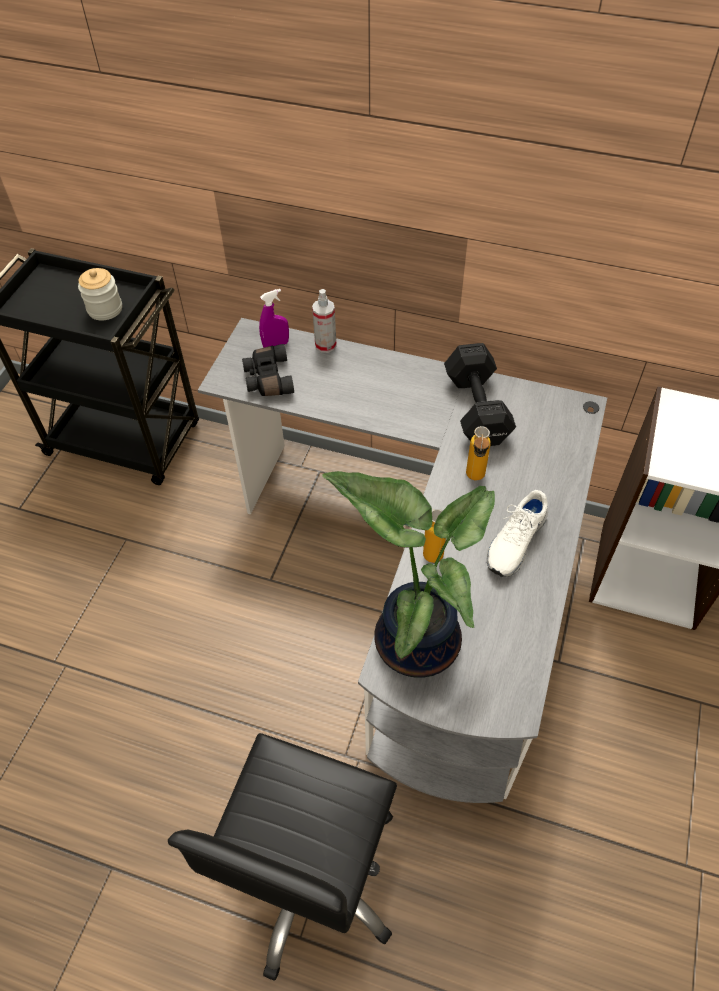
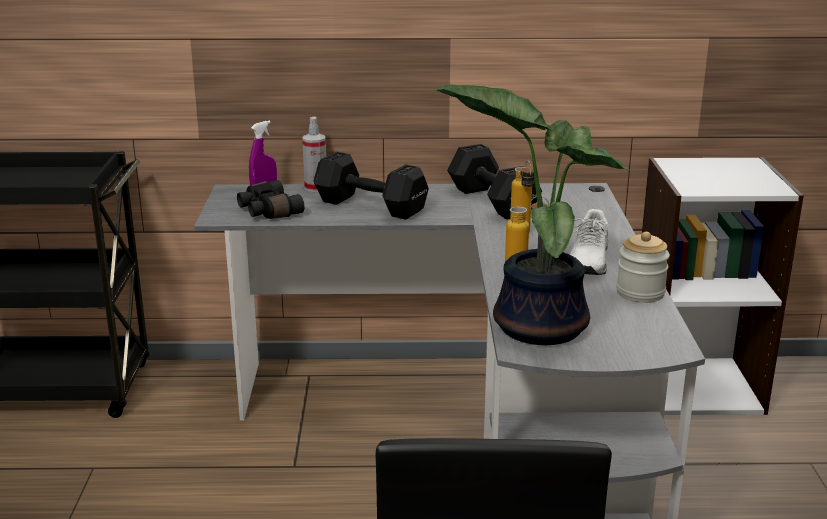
camera: 20 degrees left, 30 degrees down
jar [78,268,122,320] -> jar moved to [616,232,670,303]
none -> black dumbbell [314,152,429,220]

